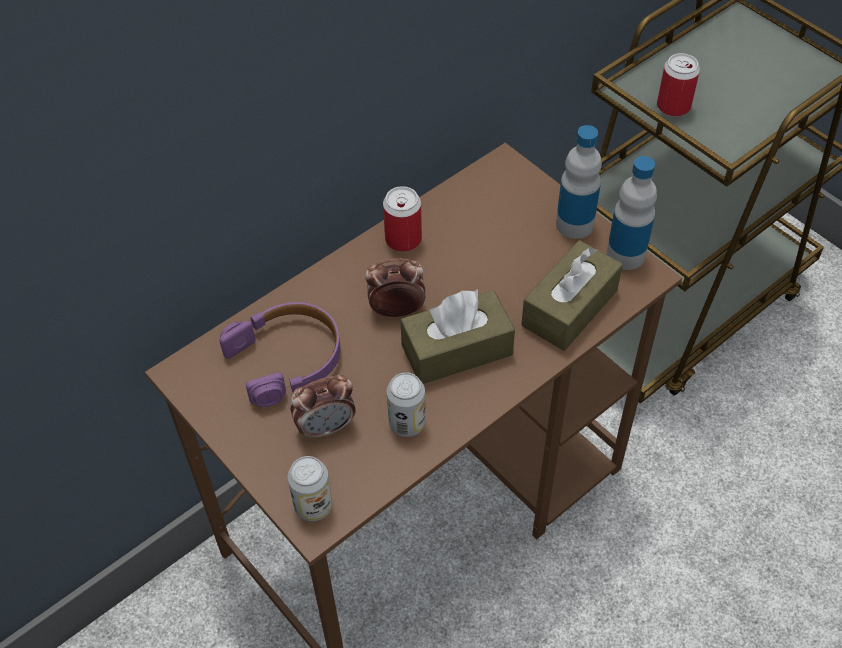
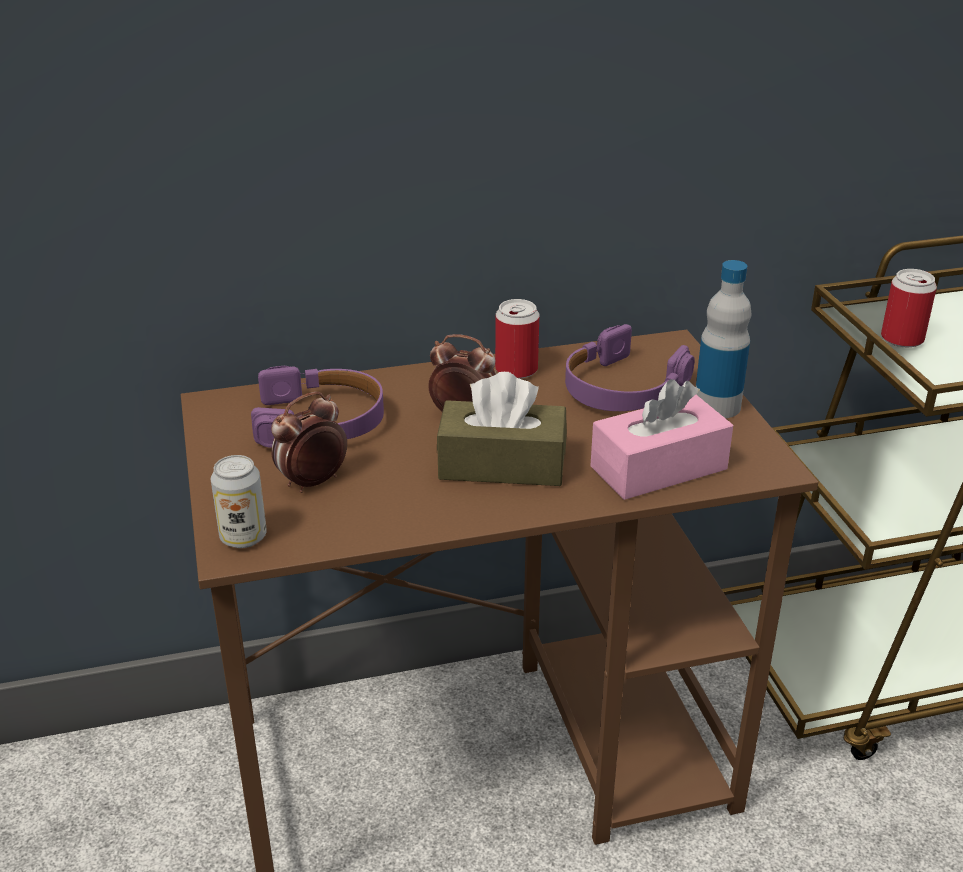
camera: 25 degrees right, 20 degrees down
alarm clock [290,375,356,441] -> alarm clock turned 135 degrees clockwise [271,392,347,493]
can [387,372,426,437] -> none
brown tissue box [521,240,623,351] -> pink tissue box [590,379,733,500]
bottle [607,156,657,270] -> none
none -> purple headphones [565,324,695,411]

